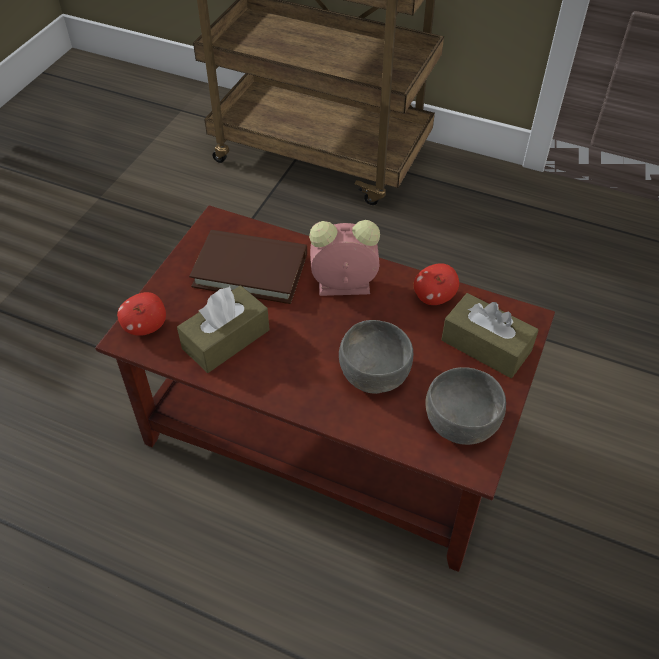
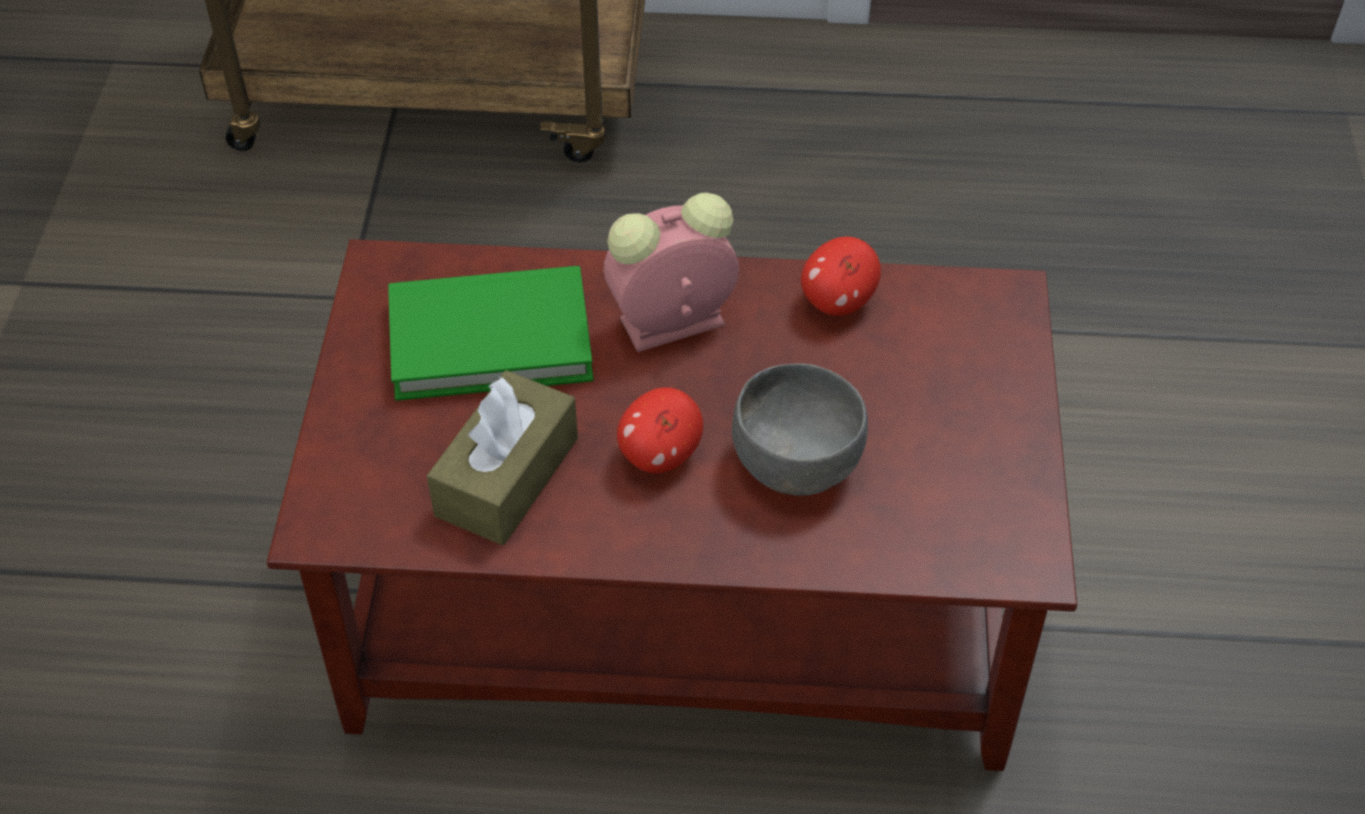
camera: 20 degrees left, 0 degrees up
apple [117,292,166,336] -> apple moved to [617,387,703,473]
brown book [189,230,307,304] -> green book [388,266,593,401]
grey bowl [425,367,506,445] -> none
brown tissue box [441,293,539,378] -> none

